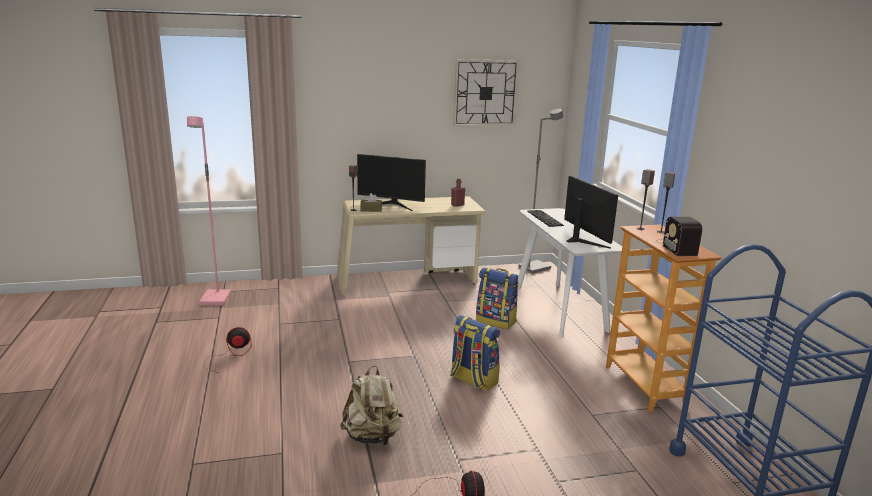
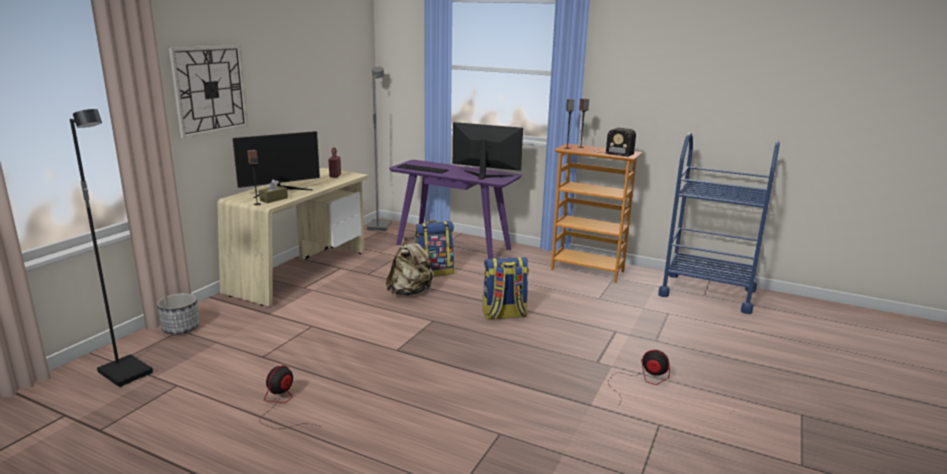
camera: 50 degrees left, 0 degrees up
pink floor lamp [187,116,231,305] -> black floor lamp [70,109,153,387]
beige backpack [340,365,403,445] -> beige backpack moved to [386,238,434,296]
wall clock [453,59,519,126] -> wall clock moved to [169,45,248,138]
white console table [517,208,622,337] -> purple console table [389,160,522,259]
none -> planter [157,293,200,334]

